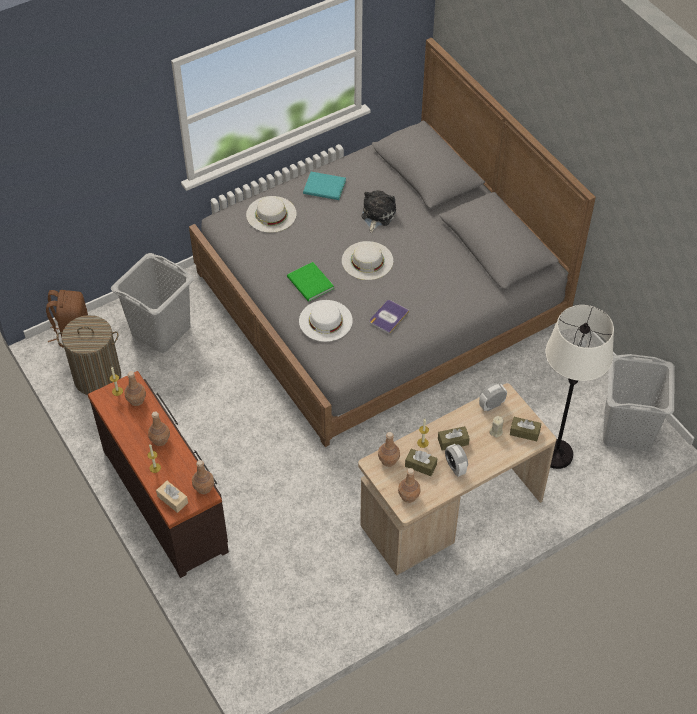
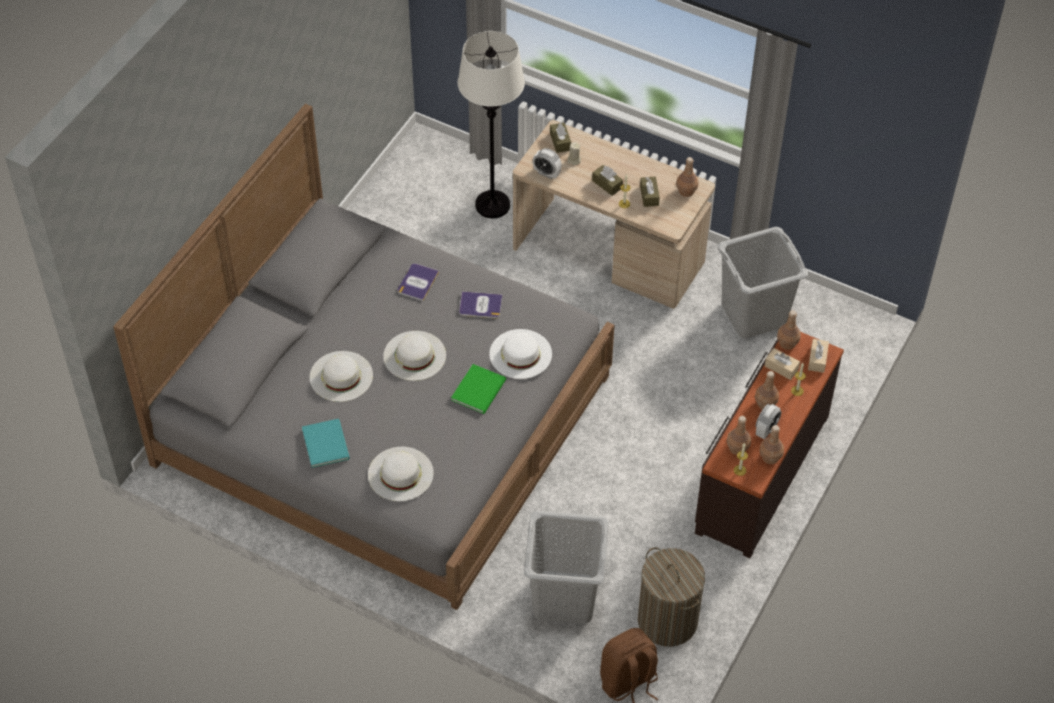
camera: 120 degrees left, 0 degrees up
plush toy [361,190,396,233] -> white hat [310,351,373,402]
brown bottle [378,432,400,467] -> brown bottle moved to [760,425,784,464]
alarm clock [445,444,468,477] -> alarm clock moved to [756,404,781,439]
grey laundry basket [603,354,675,451] -> grey laundry basket moved to [718,227,808,338]
none -> book [398,263,439,301]
none -> beige tissue box [765,348,800,380]

